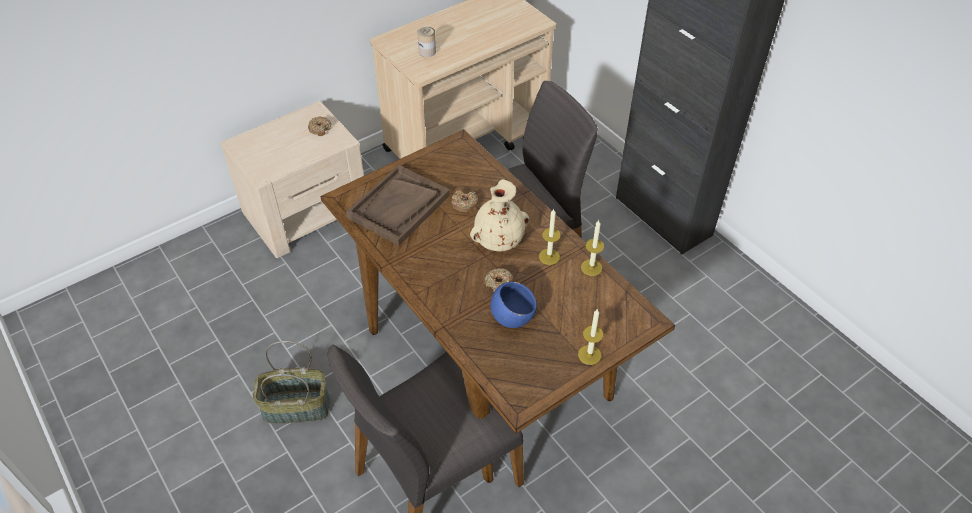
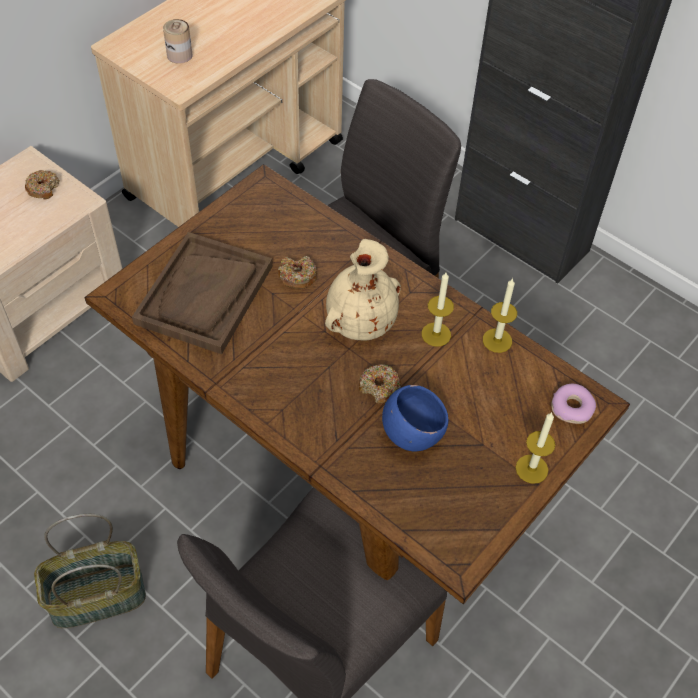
camera: 15 degrees left, 5 degrees up
none -> donut [551,384,596,424]

